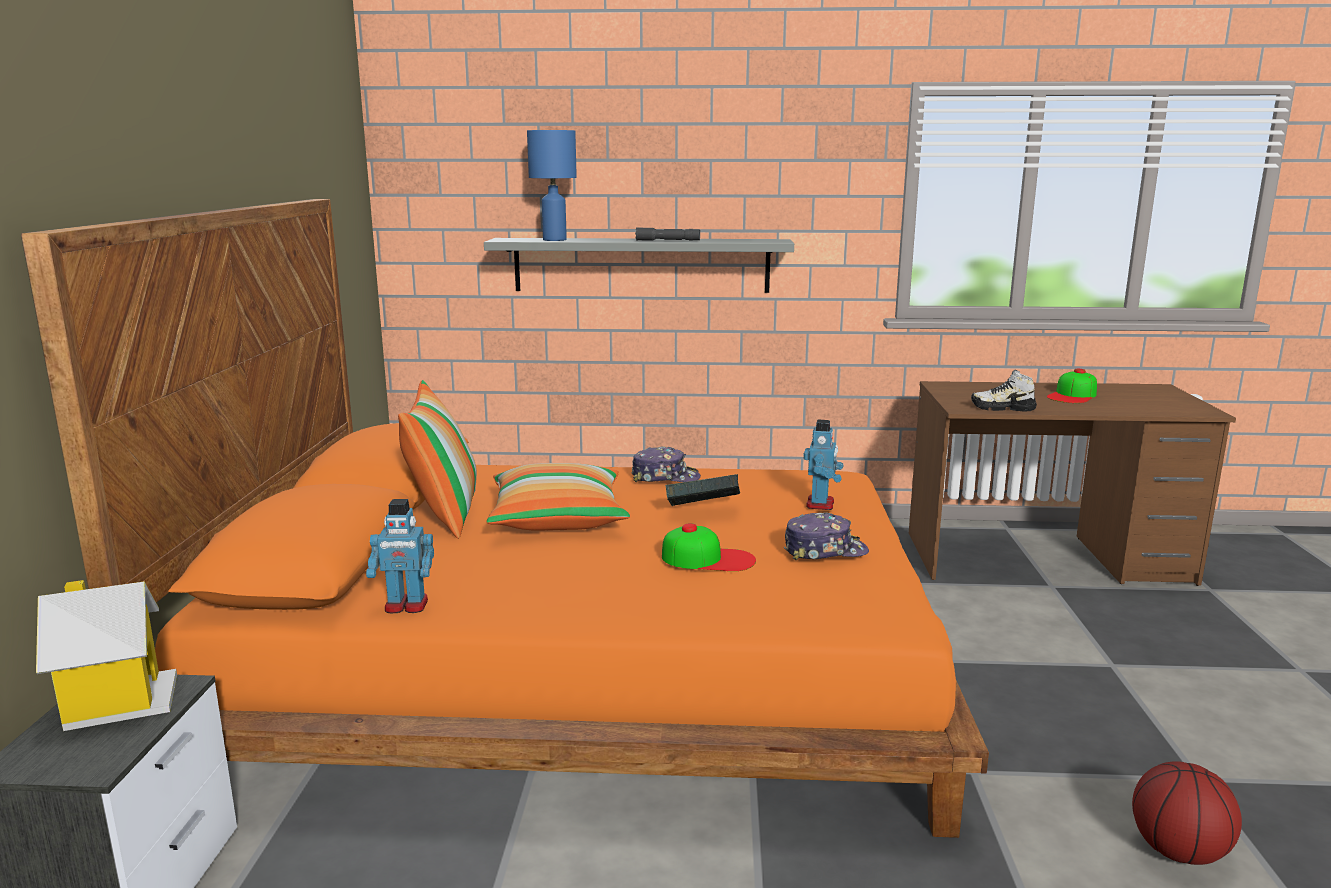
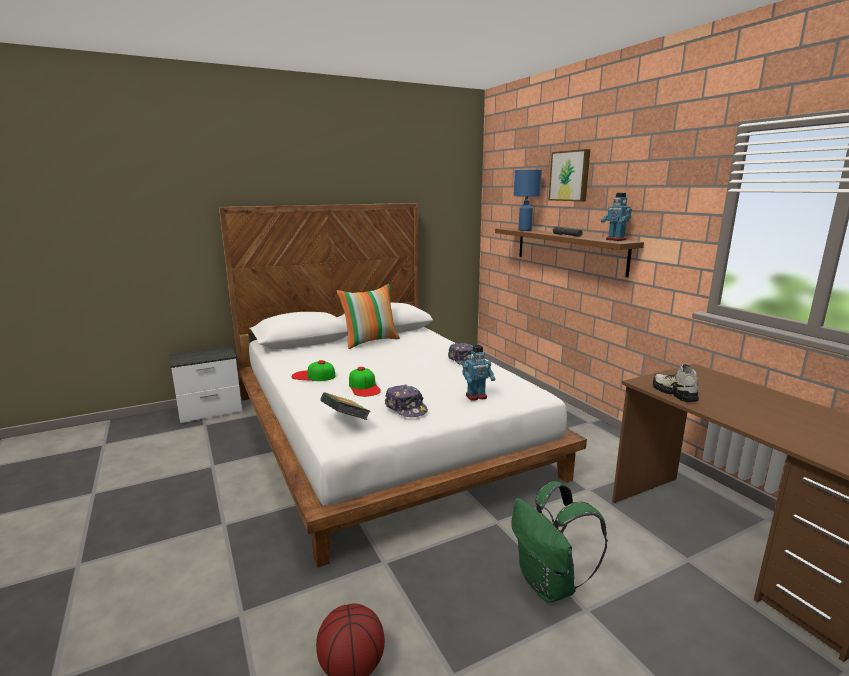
camera: 60 degrees right, 0 degrees up
orange bed [21,199,989,838] -> white bed [219,203,587,567]
toy house [36,580,177,731] -> none
toy robot [366,499,434,613] -> toy robot moved to [601,193,632,241]
grey shelf [484,238,794,293] -> brown shelf [495,228,644,277]
pillow [487,463,630,530] -> none
book [665,474,740,506] -> book moved to [320,392,370,420]
cap [1047,369,1097,403] -> cap moved to [291,360,336,381]
none -> green backpack [512,481,608,602]
none -> picture [549,149,590,201]

